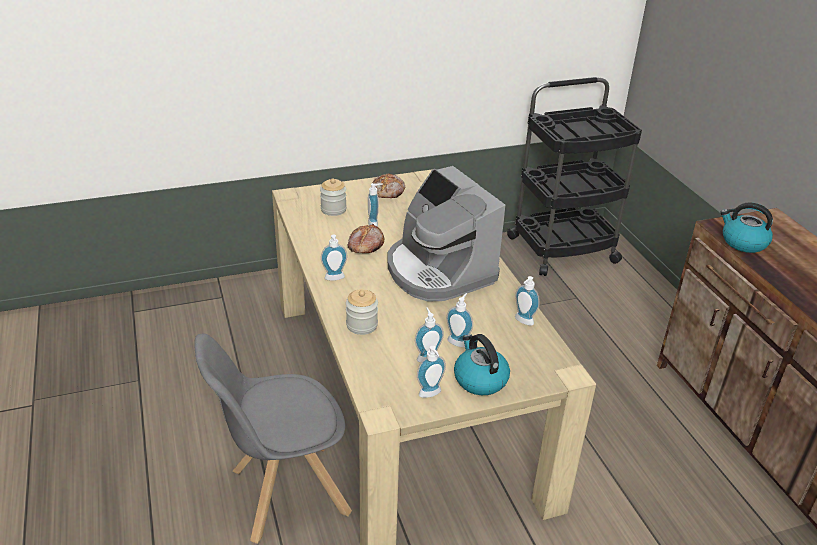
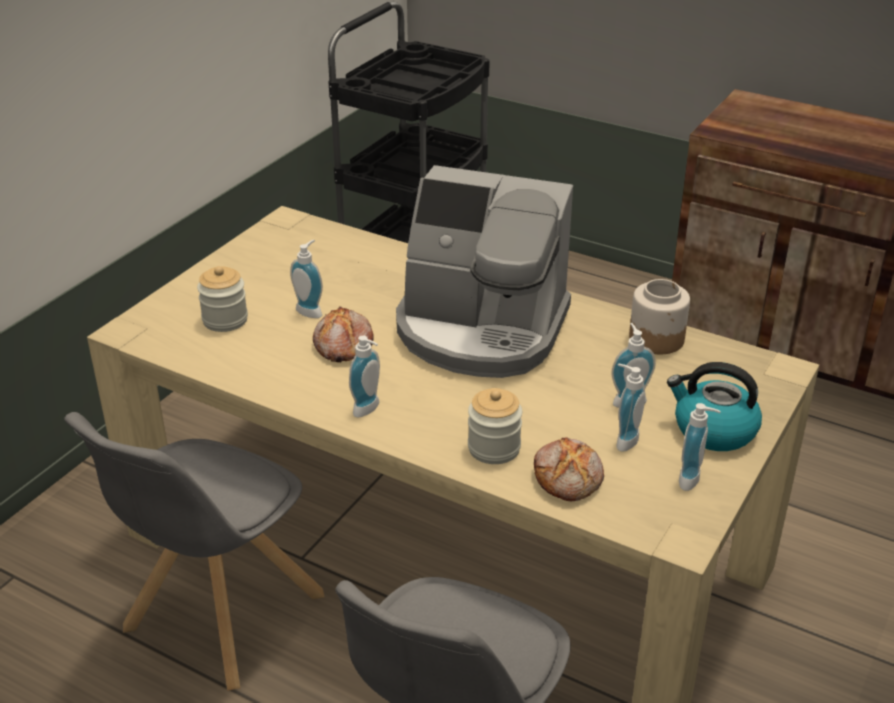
camera: 40 degrees left, 0 degrees up
bread [373,174,405,198] -> bread moved to [534,438,604,501]
soap dispenser [515,276,540,326] -> jar [629,279,690,354]
kettle [720,202,773,253] -> none
none -> grey chair [64,412,325,691]

